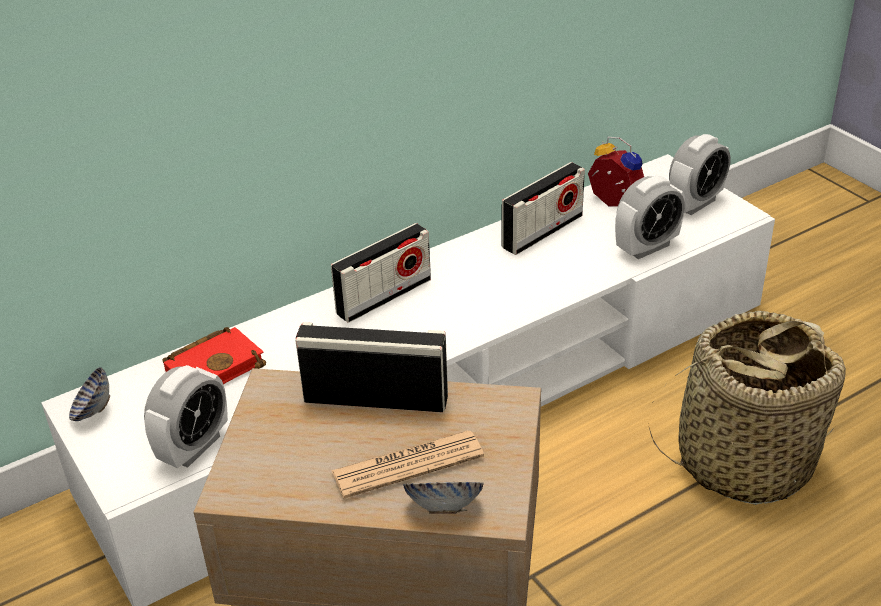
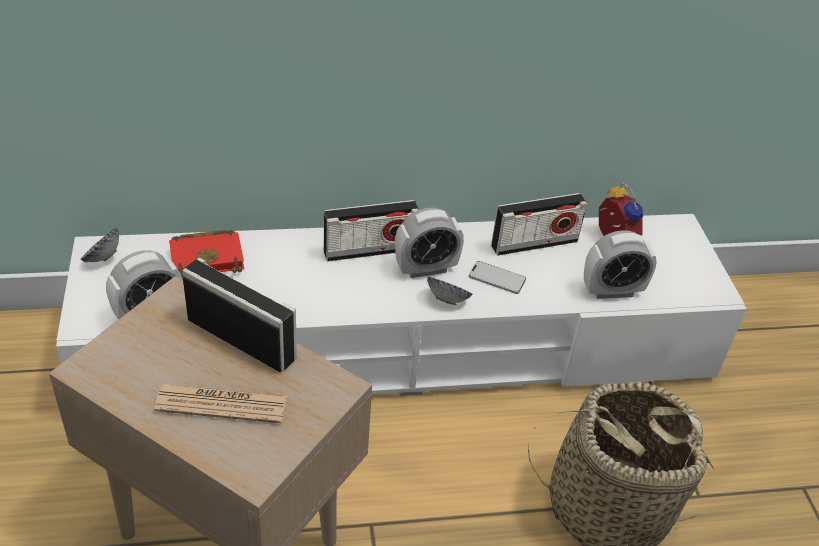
camera: 20 degrees right, 5 degrees up
bowl [403,482,484,514] -> bowl moved to [427,276,472,306]
alarm clock [669,134,731,215] -> alarm clock moved to [395,208,464,278]
none -> phone [469,261,526,294]

